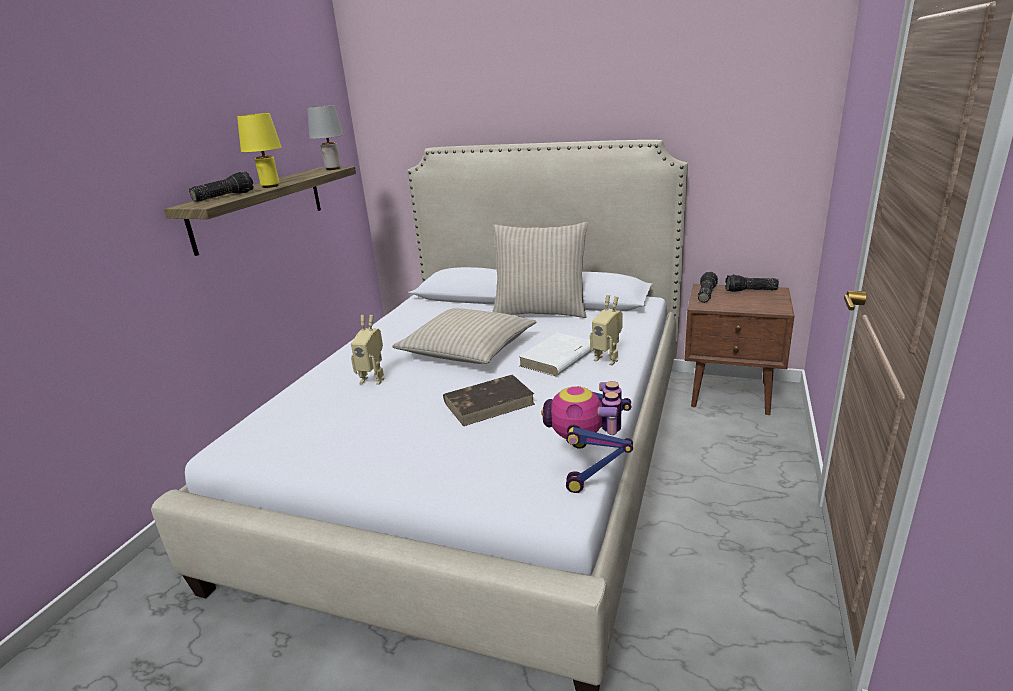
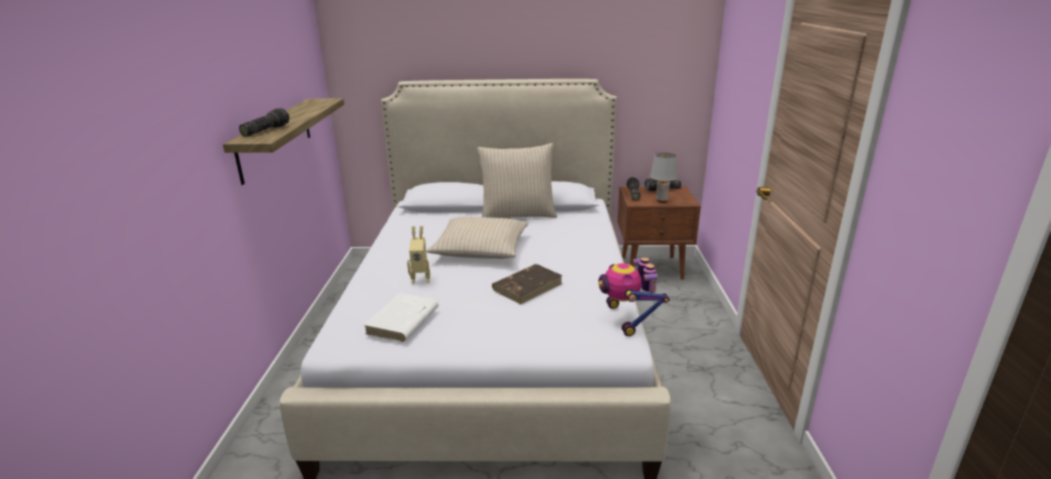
camera: 20 degrees left, 0 degrees up
yellow table lamp [237,113,282,188] -> none
grey table lamp [307,105,344,170] -> grey table lamp moved to [650,152,677,202]
white book [518,333,594,376] -> white book moved to [364,293,439,342]
toy robot [590,295,623,366] -> none

